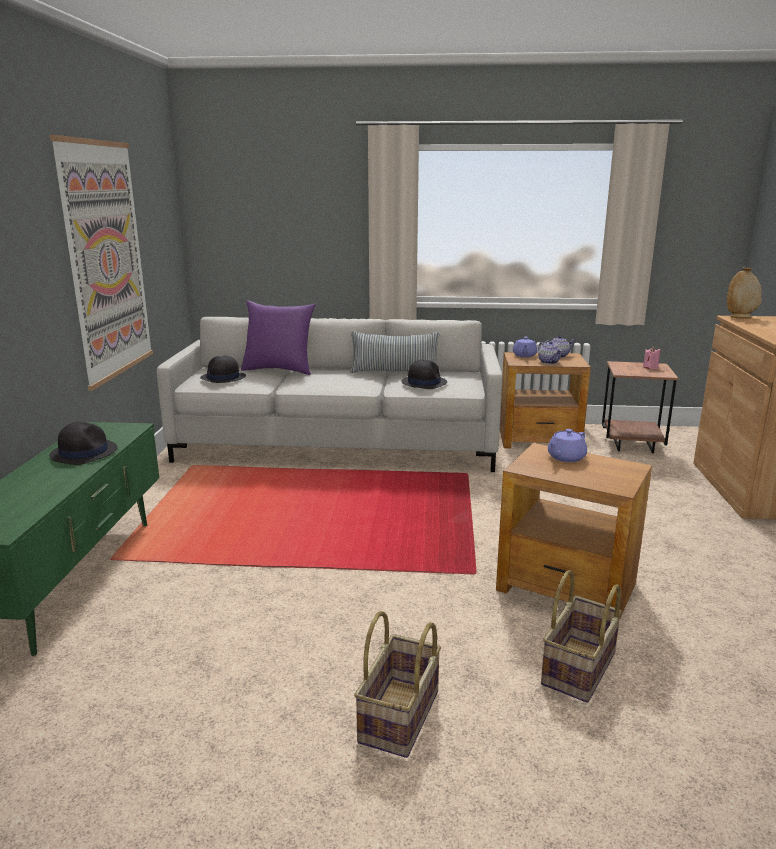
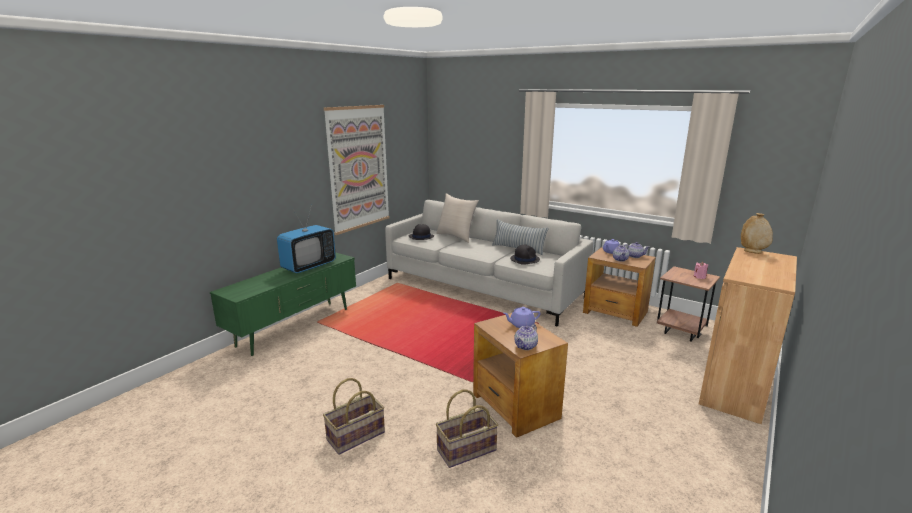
camera: 30 degrees right, 0 degrees up
black hat [49,421,117,465] -> television [277,204,336,273]
purple pillow [241,300,316,375] -> beige pillow [436,193,479,243]
none -> teapot [514,324,538,350]

